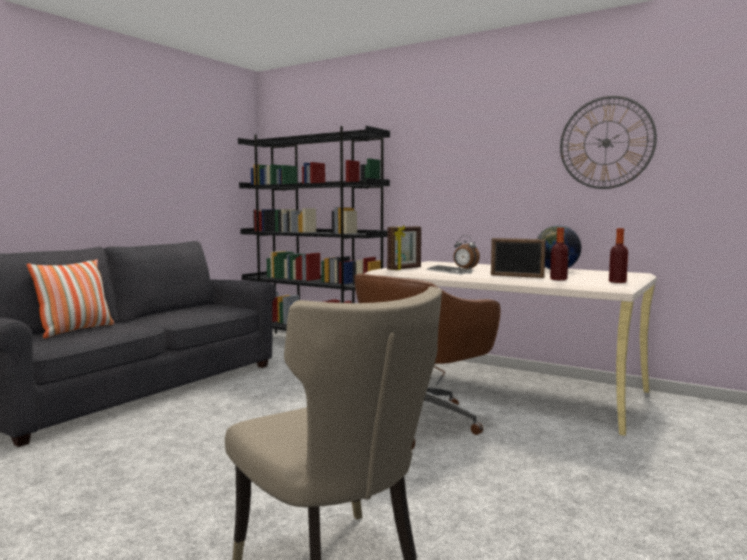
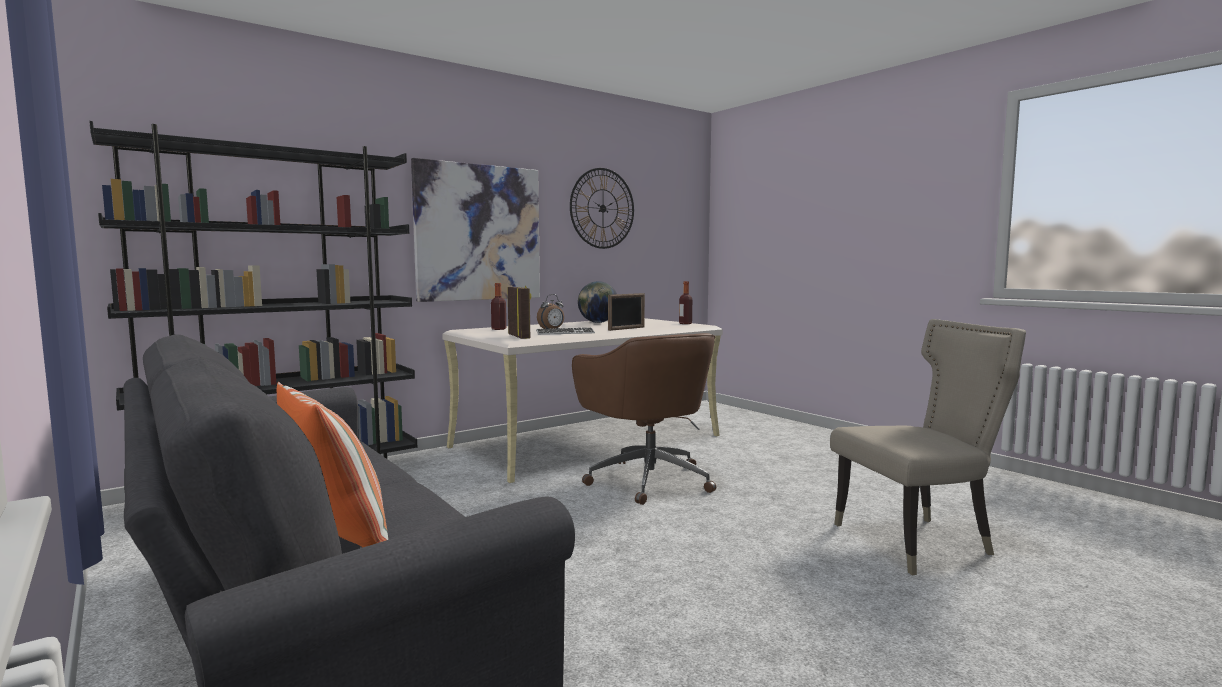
camera: 70 degrees left, 0 degrees up
bottle [550,227,569,281] -> bottle moved to [491,283,506,330]
none -> picture [411,158,540,302]

